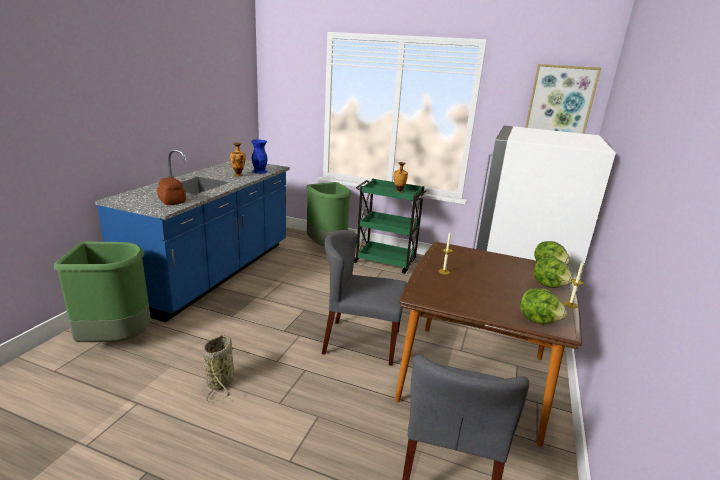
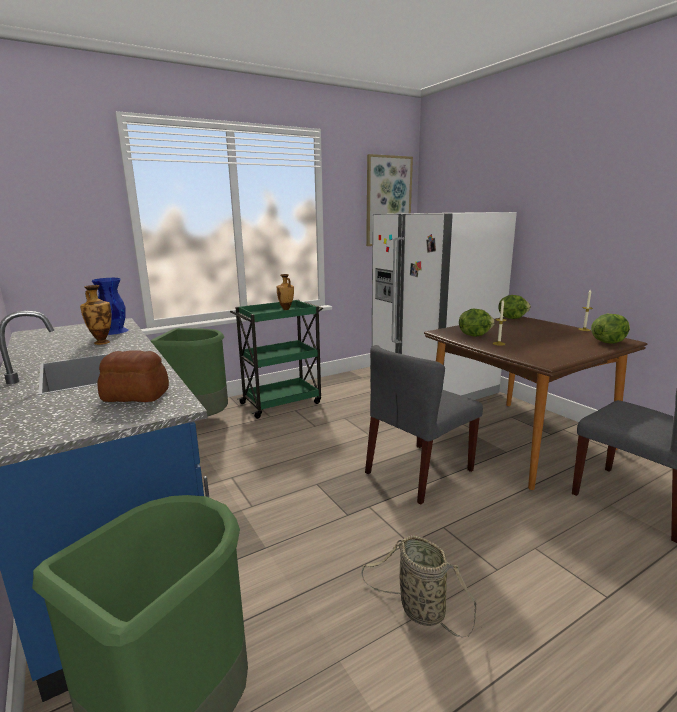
camera: 50 degrees left, 5 degrees down
lettuce [533,257,574,288] -> lettuce moved to [459,309,495,336]

